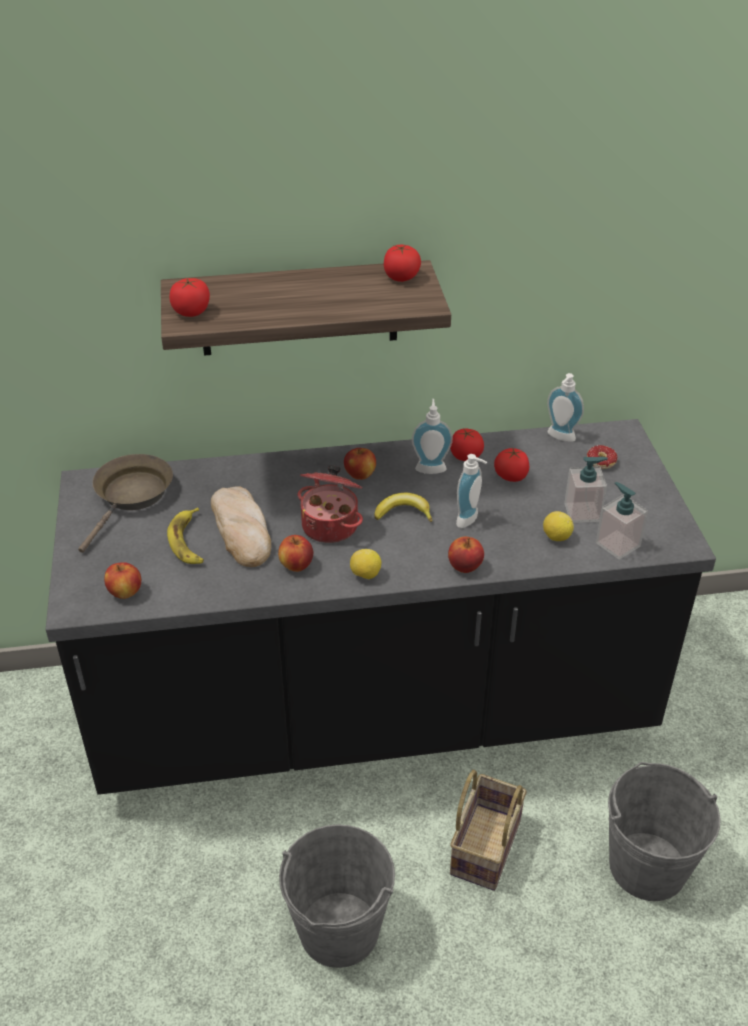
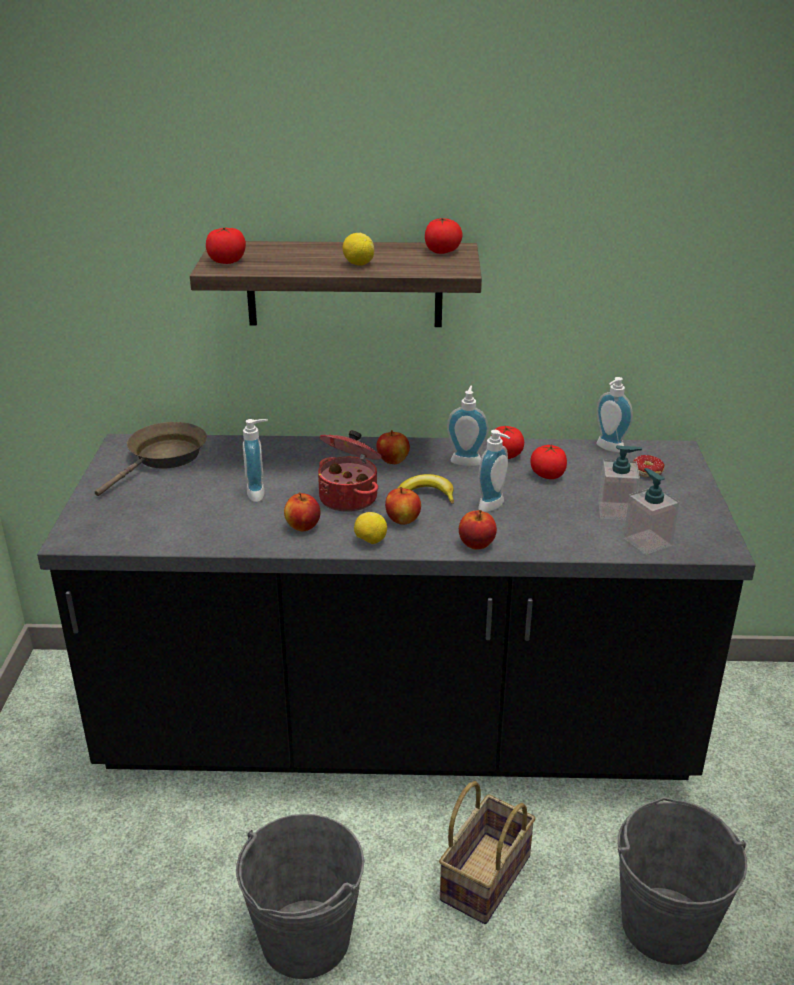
camera: 10 degrees right, 10 degrees down
apple [104,562,141,599] -> apple moved to [385,487,421,525]
banana [167,507,204,564] -> none
bread [211,486,271,567] -> soap dispenser [243,419,268,502]
lemon [543,511,574,541] -> lemon moved to [343,233,374,266]

